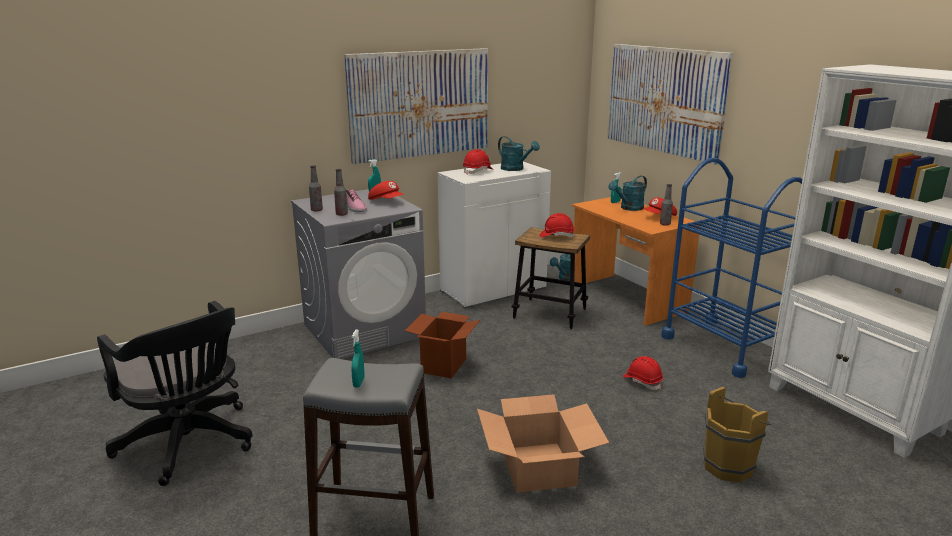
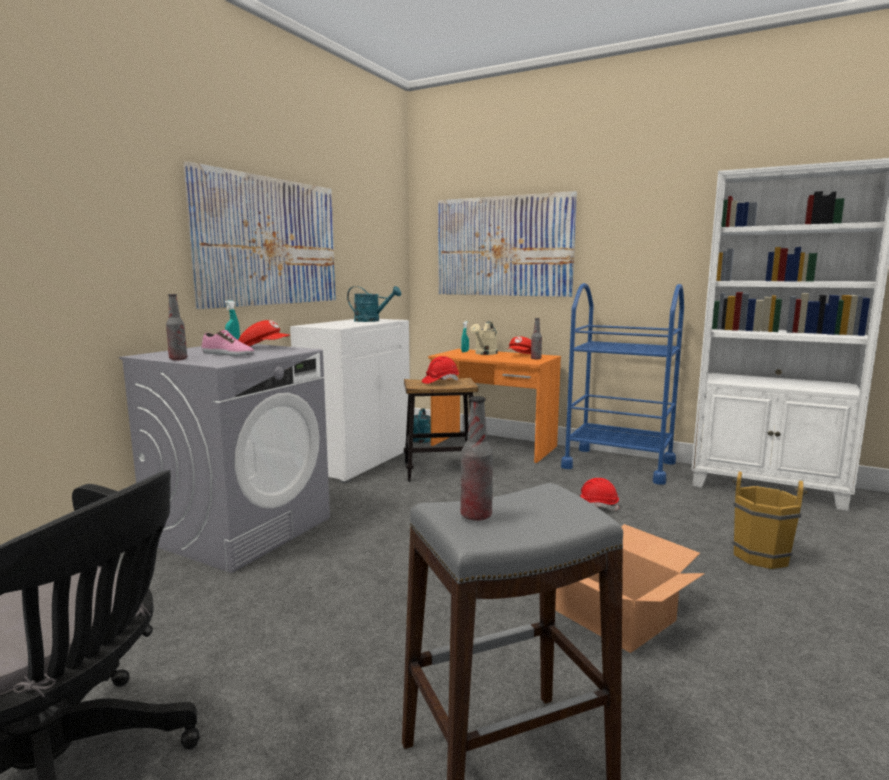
camera: 30 degrees left, 10 degrees down
bottle [334,169,348,216] -> bottle moved to [460,396,493,521]
turquoise spray bottle [351,330,365,388] -> none
cardboard box [405,312,480,379] -> none
red hard hat [463,149,493,174] -> none
turquoise watering can [609,176,647,211] -> beige watering can [470,321,498,355]

